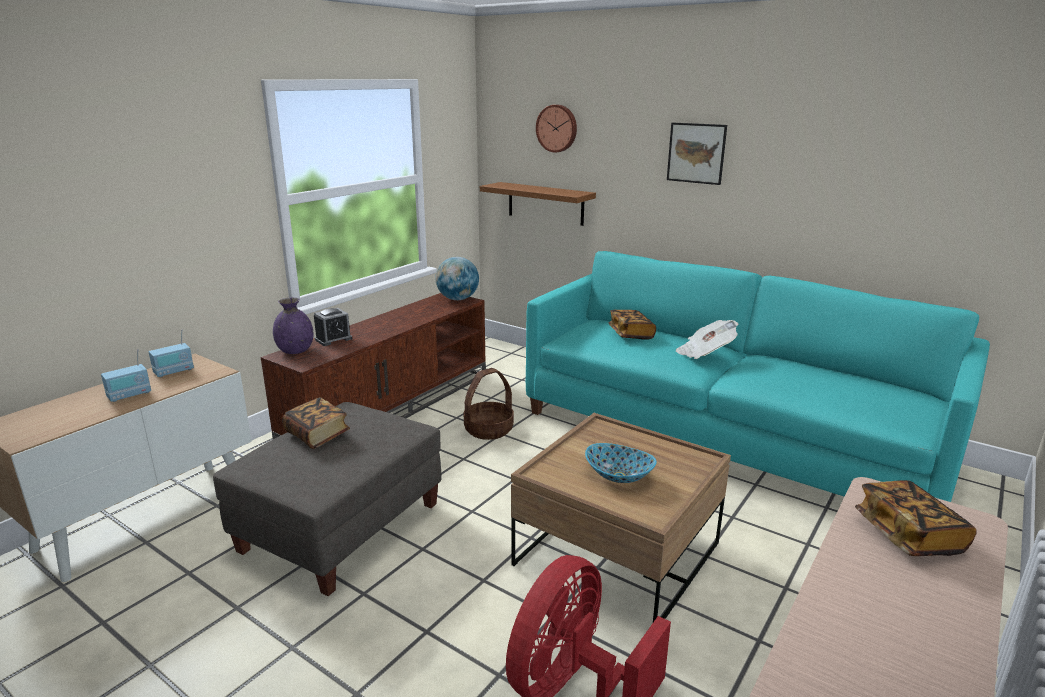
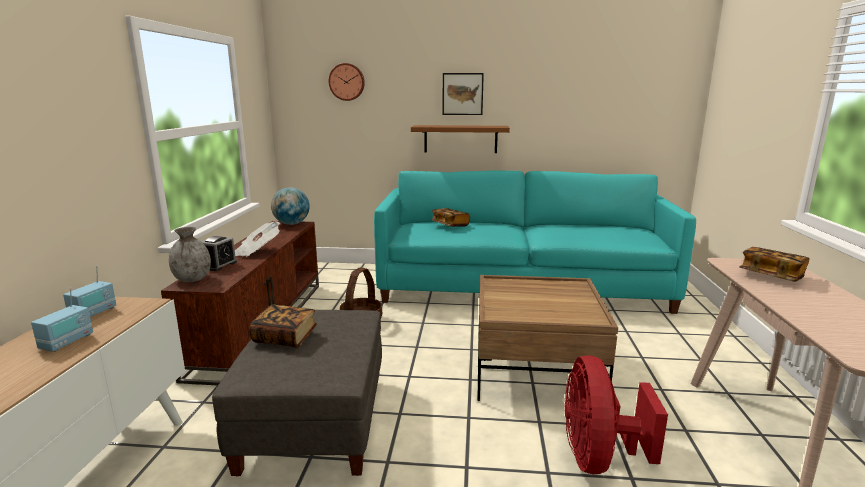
camera: 30 degrees left, 5 degrees down
purple vase [273,297,313,354] -> grey vase [169,227,211,282]
brown shelf [480,182,596,226] -> brown shelf moved to [411,125,510,153]
bowl [585,443,657,483] -> none
newspaper [676,320,739,359] -> newspaper moved to [235,221,280,257]

